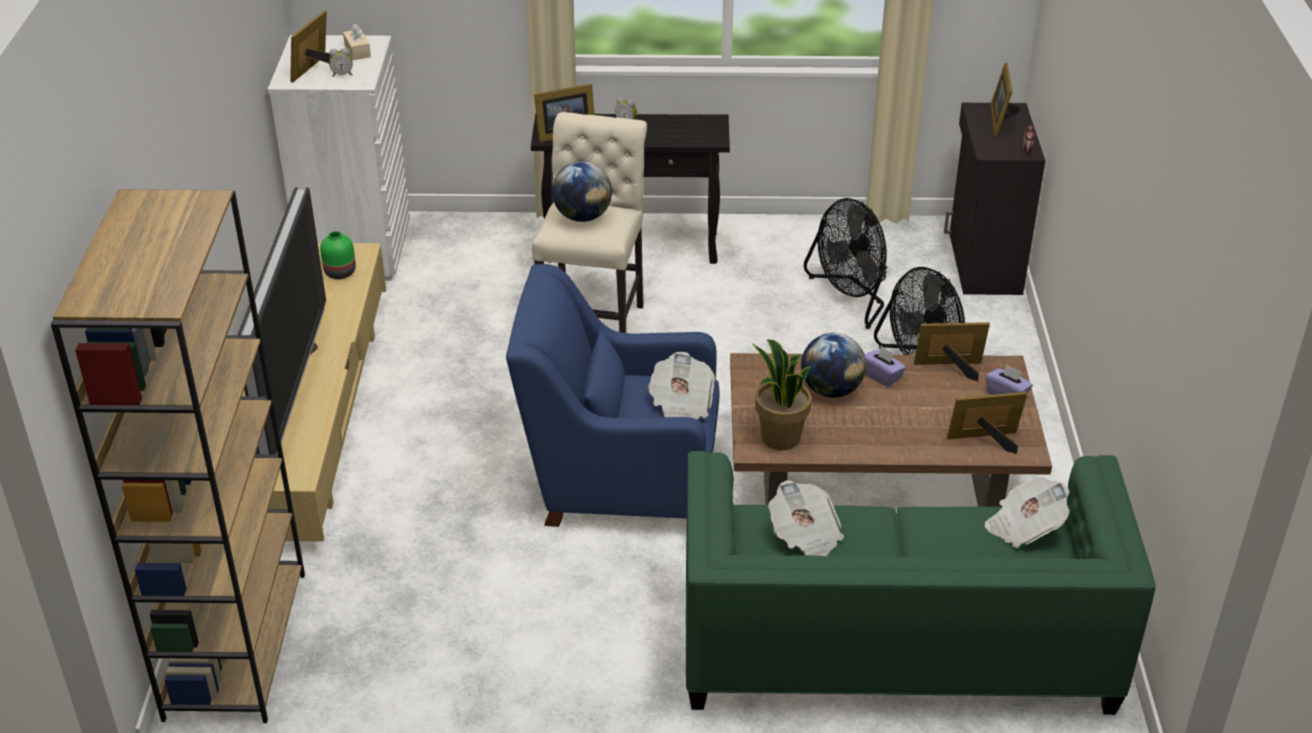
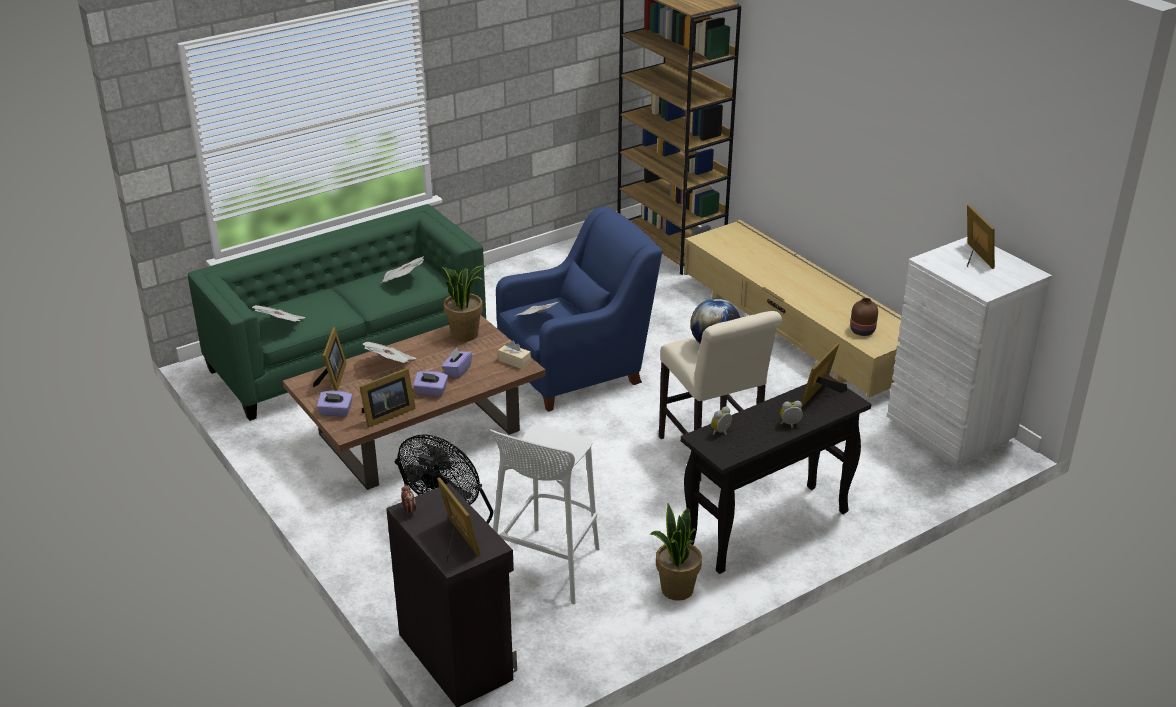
camera: 145 degrees right, 5 degrees down
television [238,187,326,454] -> none
green vase [320,231,356,279] -> brown vase [850,298,878,336]
alarm clock [329,48,352,77] -> alarm clock moved to [711,406,732,435]
beige tissue box [343,24,371,60] -> beige tissue box moved to [498,341,531,369]
globe [801,333,866,398] -> purple tissue box [442,348,472,379]
black fan [804,198,888,329] -> white stool [490,424,600,604]
picture frame [947,392,1027,454] -> picture frame turned 45 degrees counterclockwise [313,327,347,391]
none -> newspaper [362,342,417,363]
none -> potted plant [650,503,702,601]

